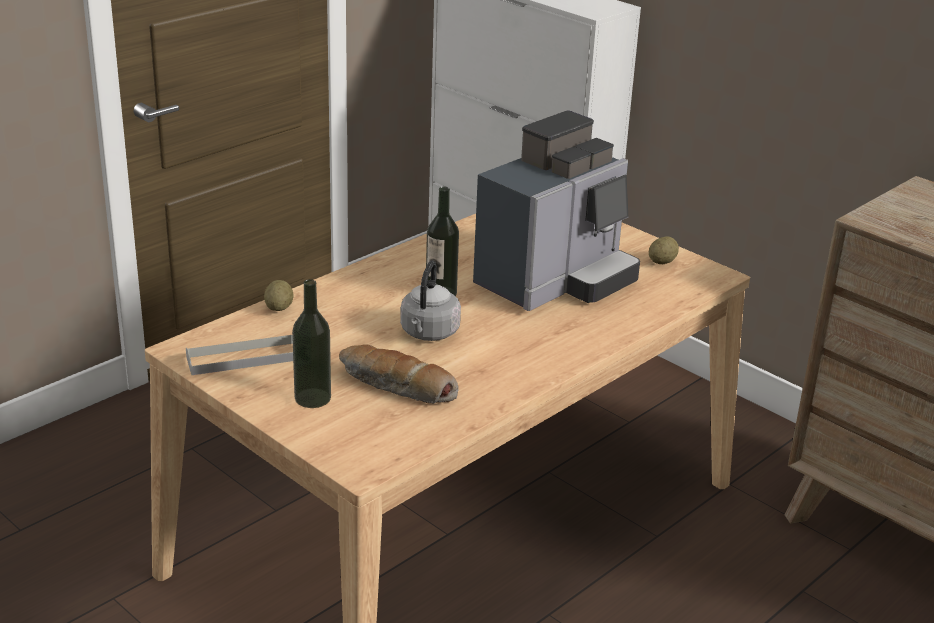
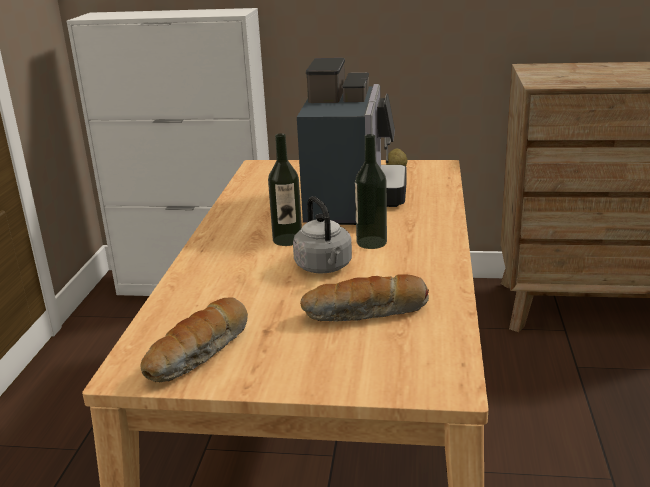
camera: 35 degrees left, 5 degrees down
grey tray [186,335,293,375] -> bread [140,298,248,382]
potato [264,280,294,311] -> none
bottle [292,279,331,408] -> bottle moved to [355,134,387,249]

